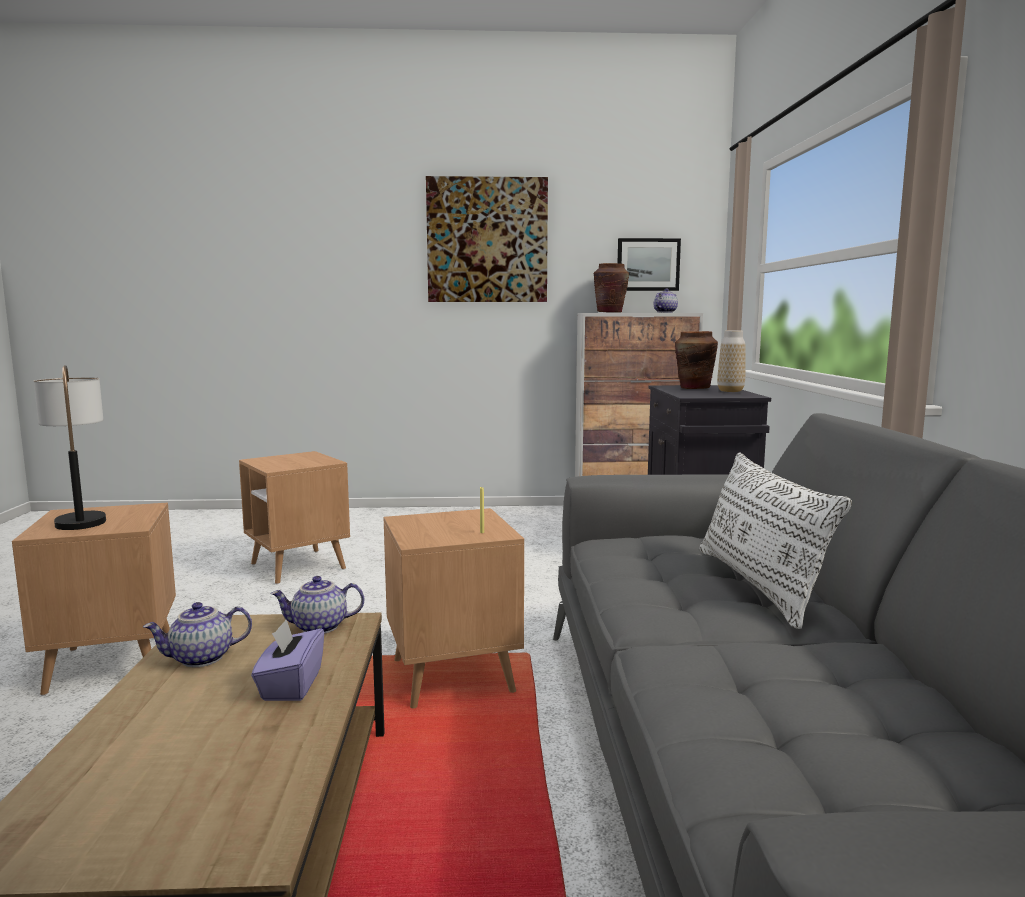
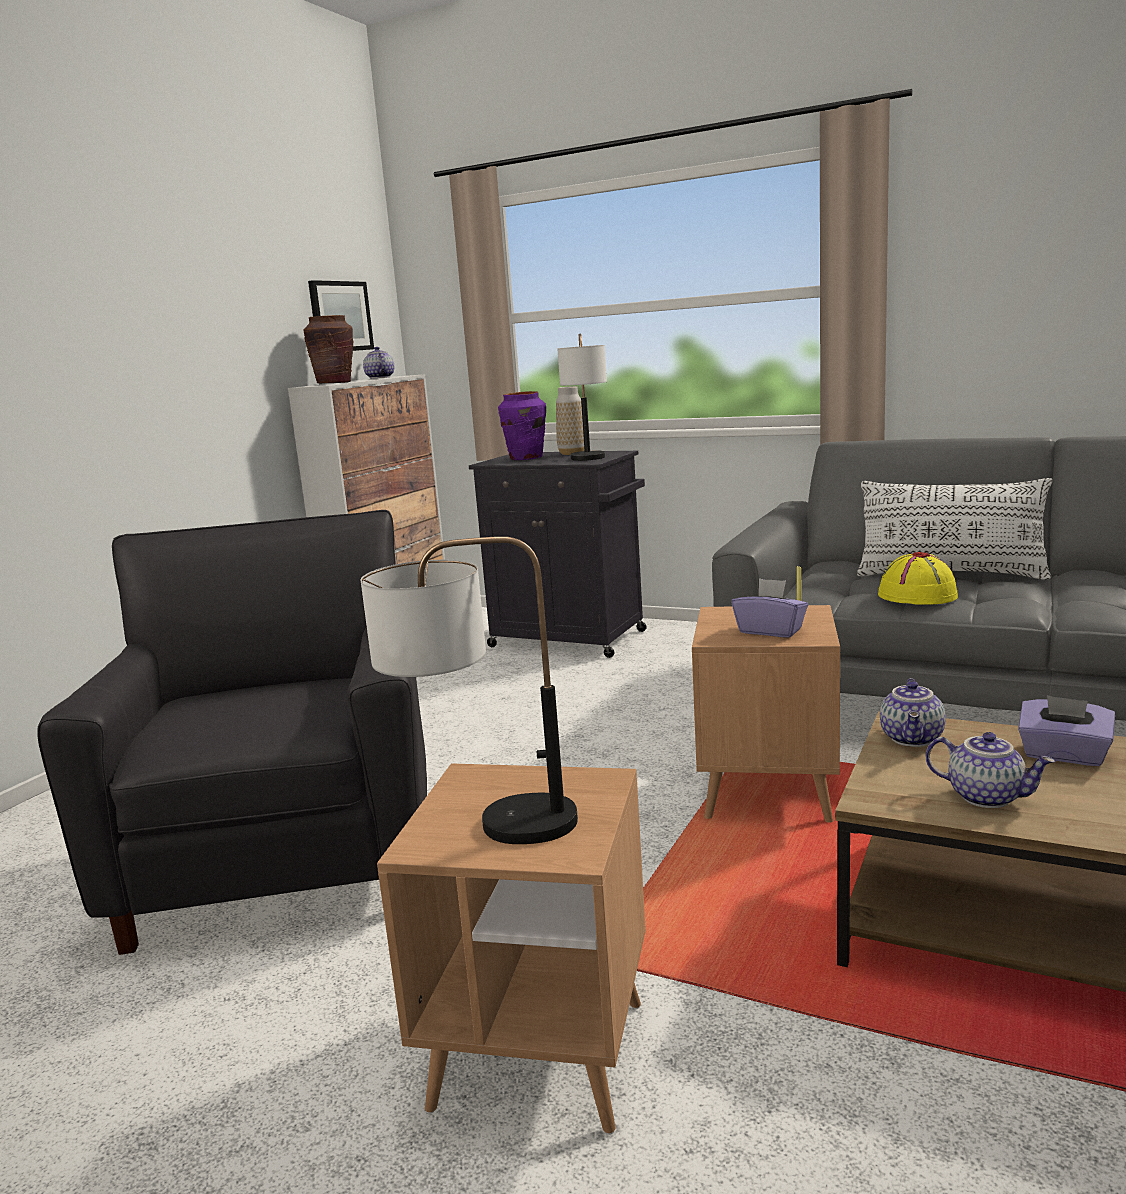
camera: 60 degrees left, 5 degrees up
teapot [143,602,252,667] -> teapot turned 60 degrees counterclockwise [926,732,1055,808]
brown side table [239,451,350,585] -> black armchair [37,510,427,955]
picture [426,176,548,302] -> none
brown vase [675,331,718,389] -> purple vase [498,391,546,460]
none -> table lamp [557,334,607,461]
none -> purple tissue box [732,578,808,638]
none -> yellow hat [878,552,958,605]

